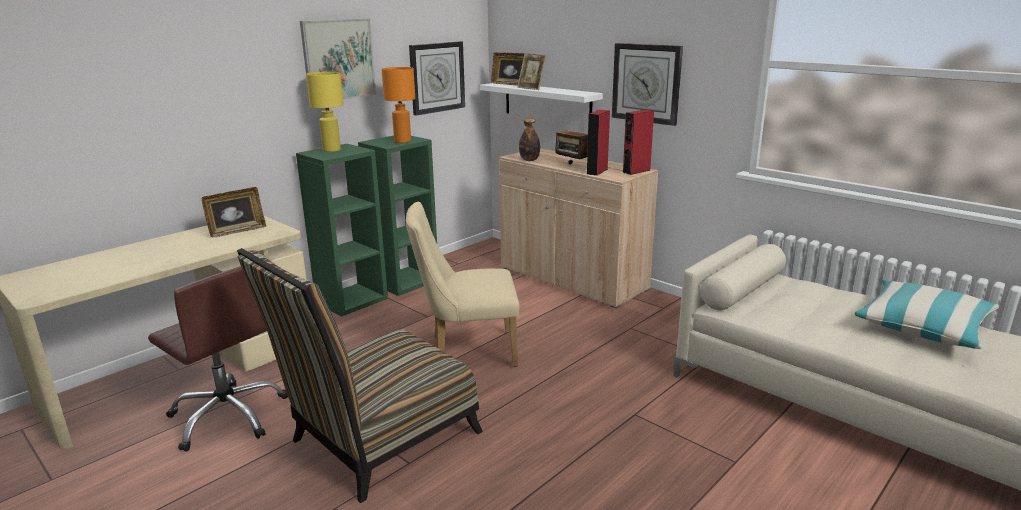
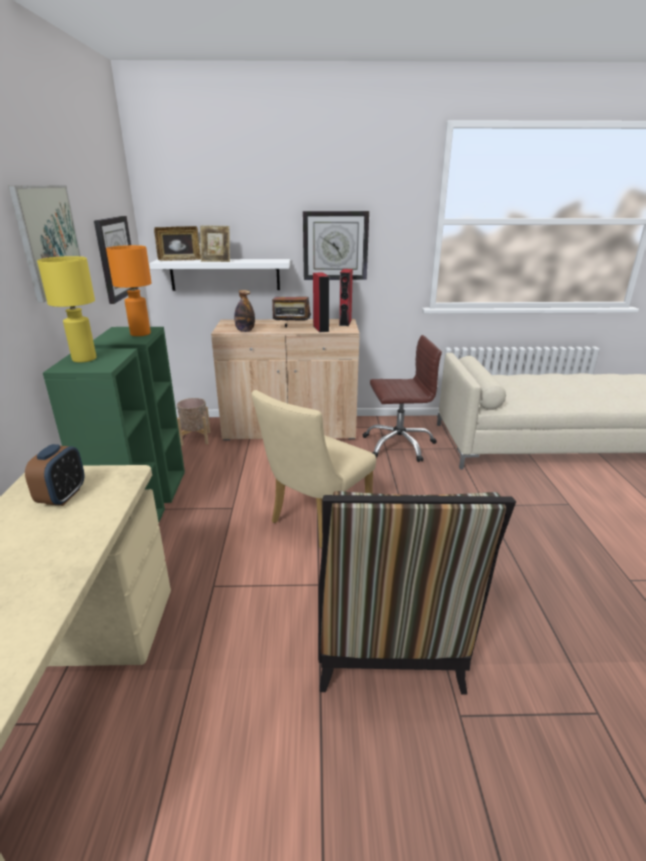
camera: 45 degrees left, 5 degrees up
brown office chair [148,266,288,452] -> brown office chair moved to [363,335,442,462]
picture frame [202,187,266,237] -> alarm clock [25,444,84,506]
pillow [855,280,999,349] -> none
none -> beige planter [177,398,211,446]

